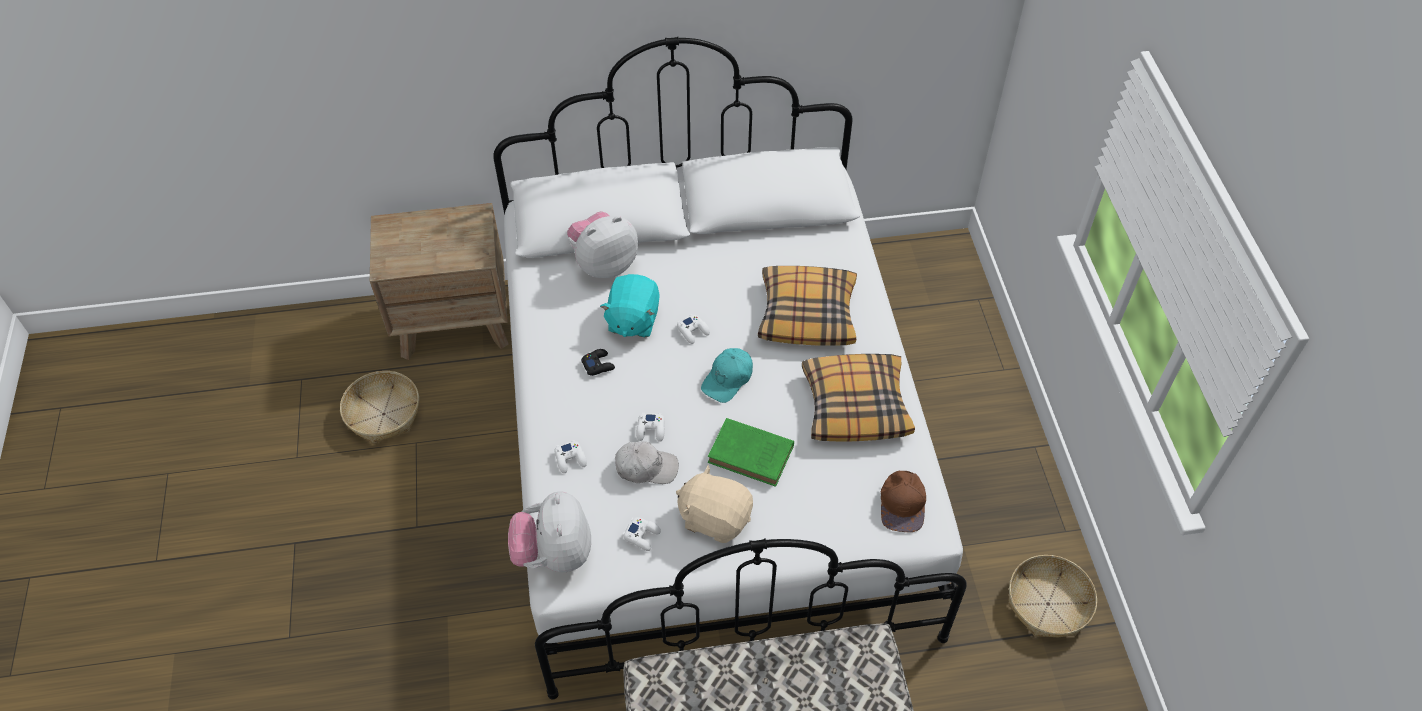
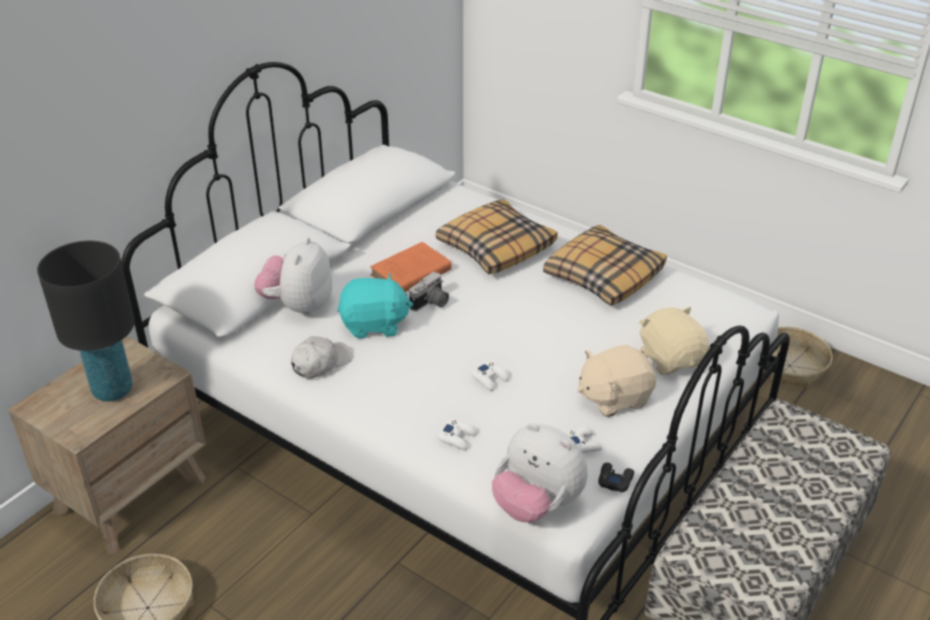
camera: 45 degrees left, 15 degrees down
black game controller [581,349,615,376] -> black game controller moved to [598,463,634,493]
turquoise plush toy [600,274,660,337] -> turquoise plush toy turned 60 degrees counterclockwise [337,273,413,339]
white cap [615,441,679,484] -> white cap moved to [291,336,352,379]
white game controller [677,314,710,344] -> camera [409,272,449,311]
turquoise cap [701,348,753,403] -> none
green book [708,418,794,487] -> none
brown cap [881,471,926,532] -> none
none -> black table lamp [37,241,135,401]
none -> orange book [370,242,452,292]
none -> beige plush toy [639,307,709,375]

